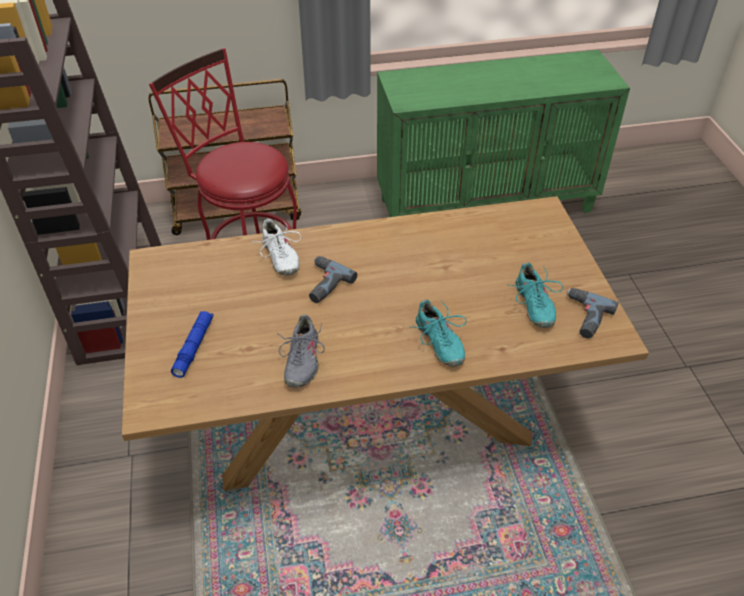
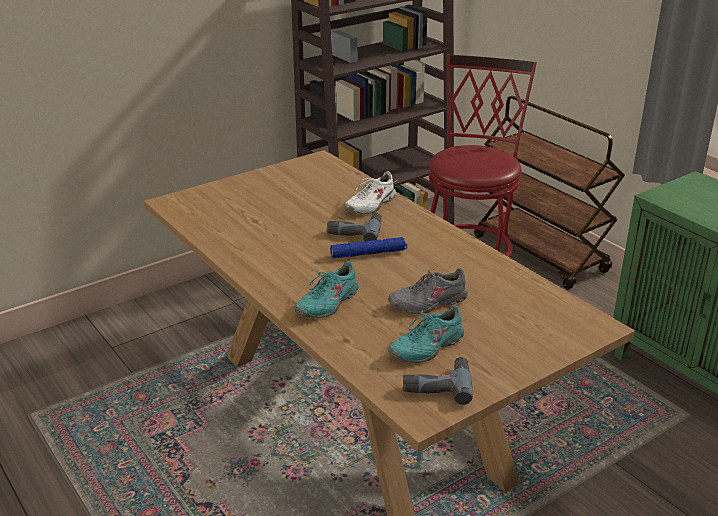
camera: 65 degrees right, 15 degrees down
blue flashlight [171,311,214,378] -> blue flashlight moved to [330,237,407,258]
grey shoe [277,314,325,388] -> grey shoe moved to [388,268,468,314]

